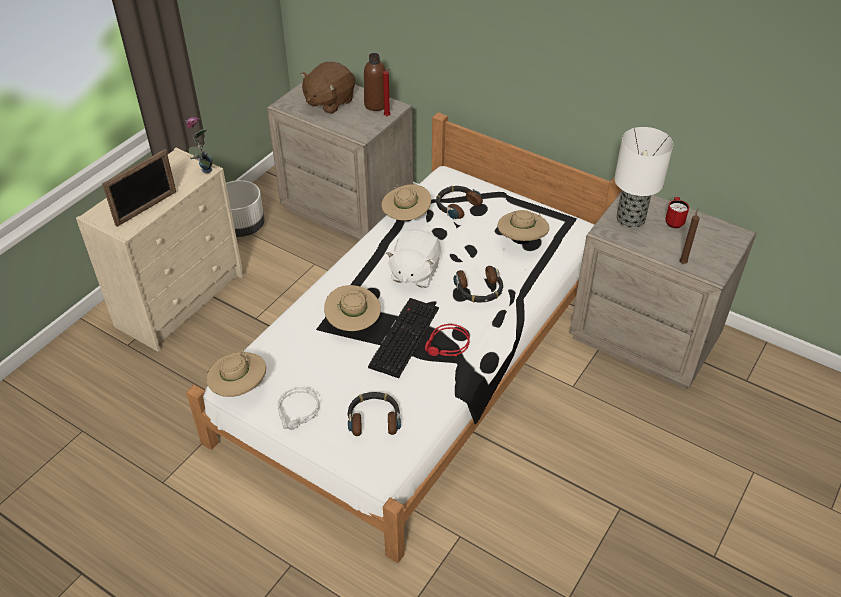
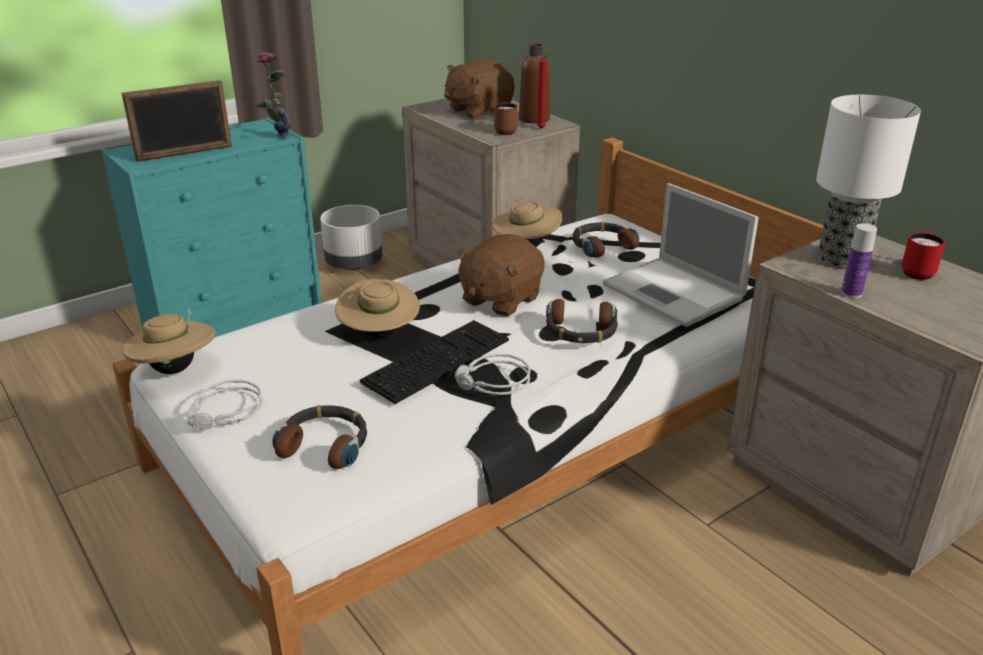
camera: 20 degrees right, 15 degrees down
beige dresser [76,148,244,352] -> turquoise dresser [102,117,322,337]
white plush toy [385,229,441,288] -> brown plush toy [456,234,545,317]
red headphones [425,324,470,356] -> grey headphones [455,353,531,395]
beige hat [498,210,549,244] -> laptop [603,183,759,327]
brown candle [680,208,700,264] -> none
none -> brown mug [494,102,518,135]
none -> bottle [841,223,877,298]

